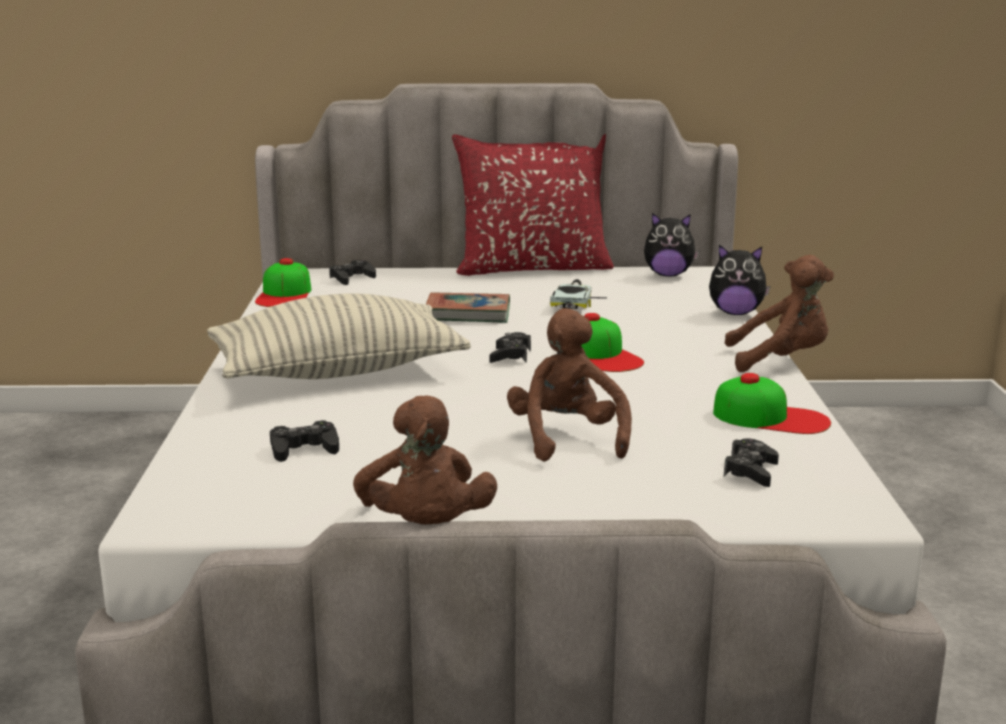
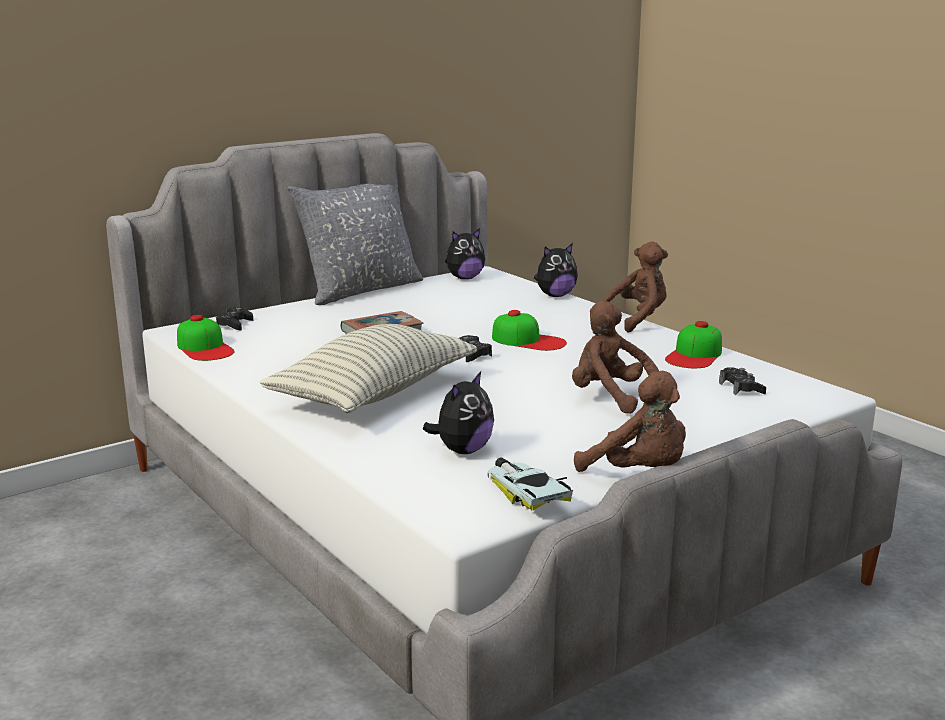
camera: 35 degrees left, 0 degrees up
black game controller [270,420,339,462] -> plush toy [423,372,494,454]
red pillow [452,134,614,276] -> grey pillow [287,173,423,305]
toy car [550,279,607,309] -> toy car moved to [487,458,573,511]
cap [713,373,831,434] -> cap turned 135 degrees clockwise [665,321,722,368]

